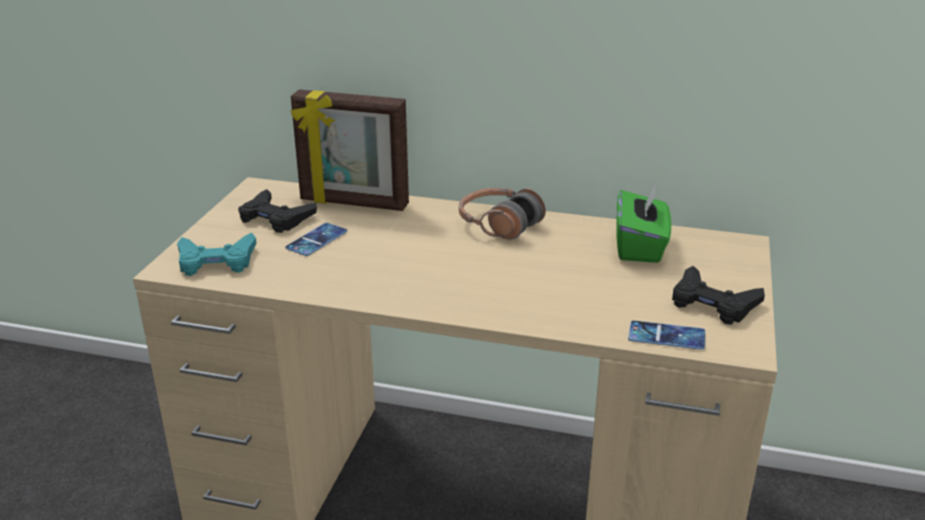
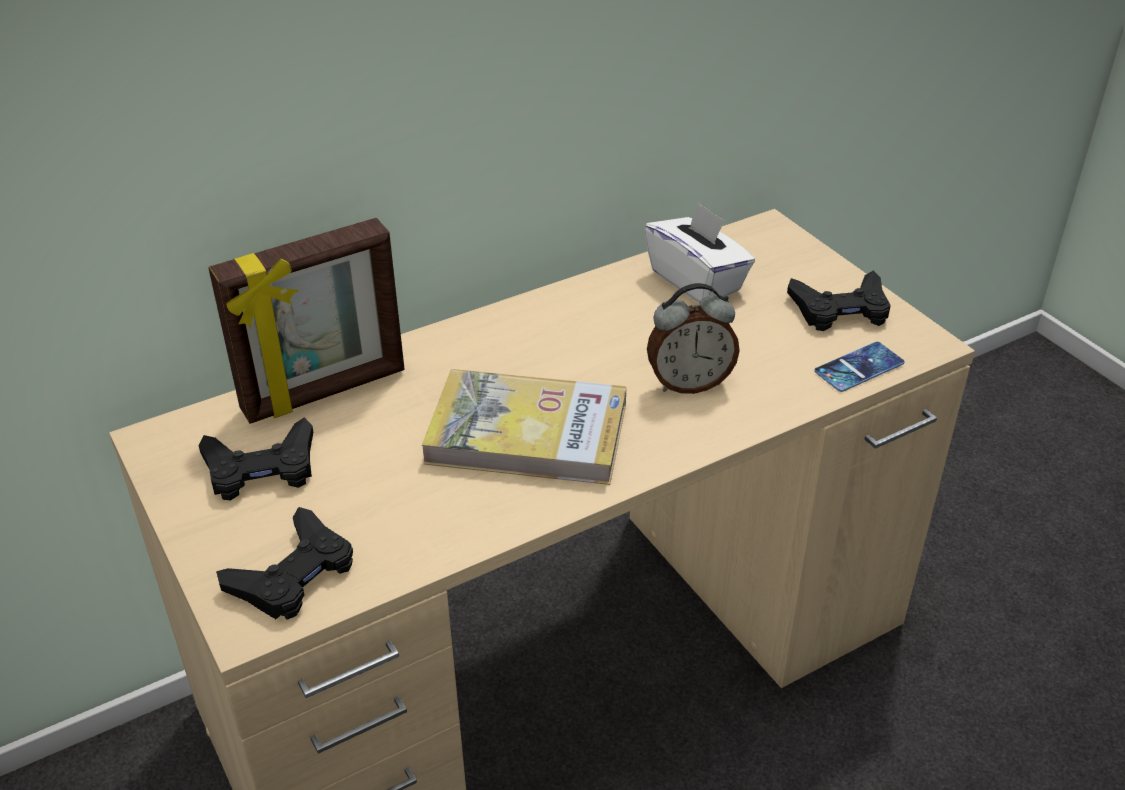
camera: 45 degrees left, 10 degrees up
turquoise game controller [177,233,257,276] -> black game controller [216,507,353,620]
phone [285,223,347,256] -> none
headphones [459,188,546,239] -> none
green tissue box [616,184,671,263] -> white tissue box [644,201,755,303]
none -> book [422,369,626,485]
none -> alarm clock [647,283,740,394]

